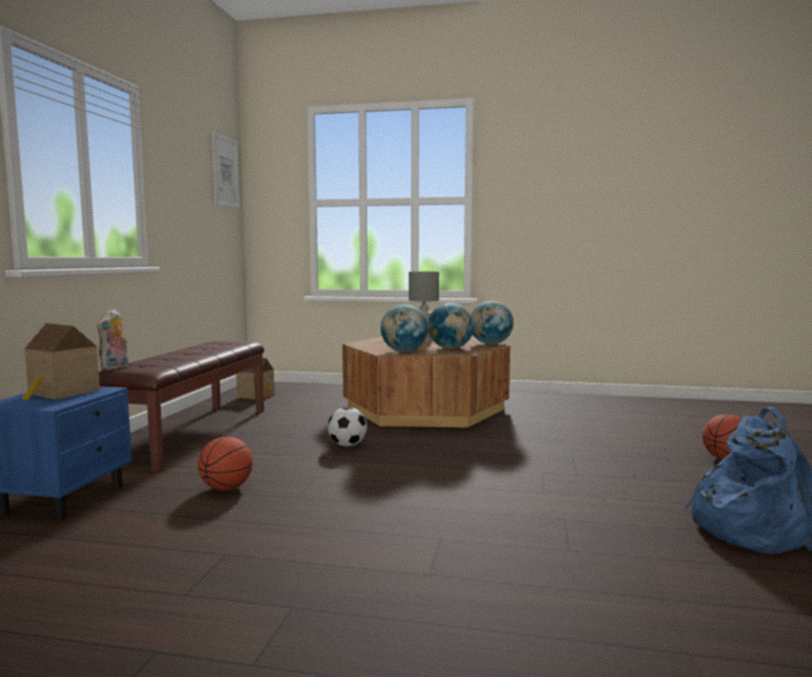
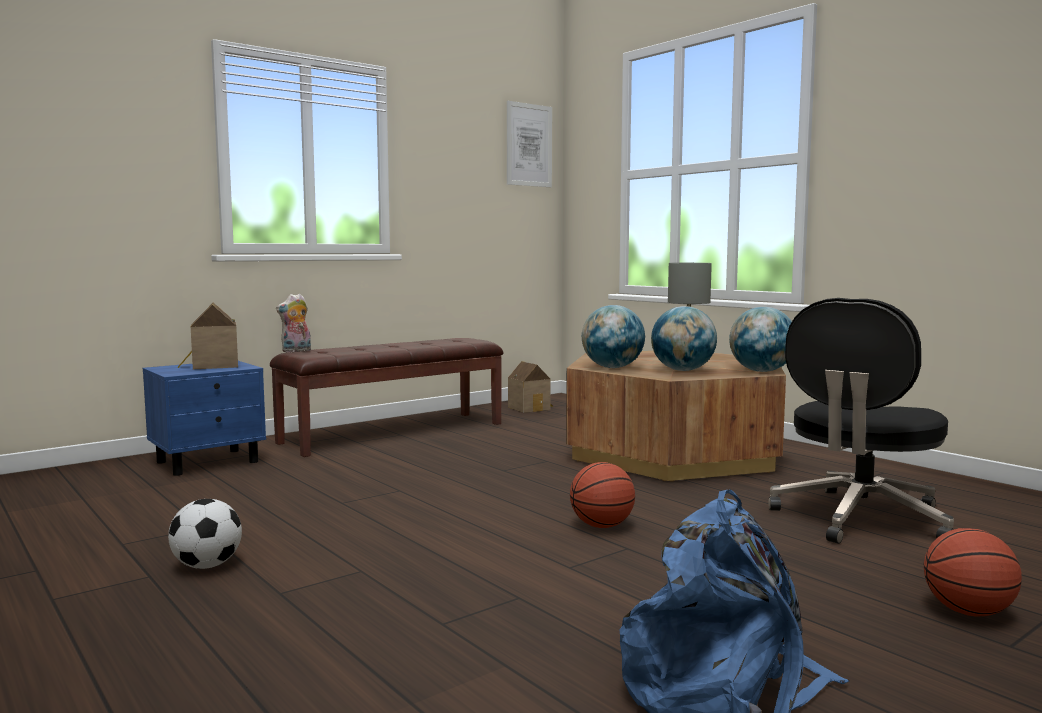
camera: 40 degrees right, 0 degrees up
basketball [198,437,253,490] -> basketball moved to [570,462,635,528]
football [328,407,367,447] -> football moved to [168,499,242,569]
none -> black office chair [768,298,954,544]

